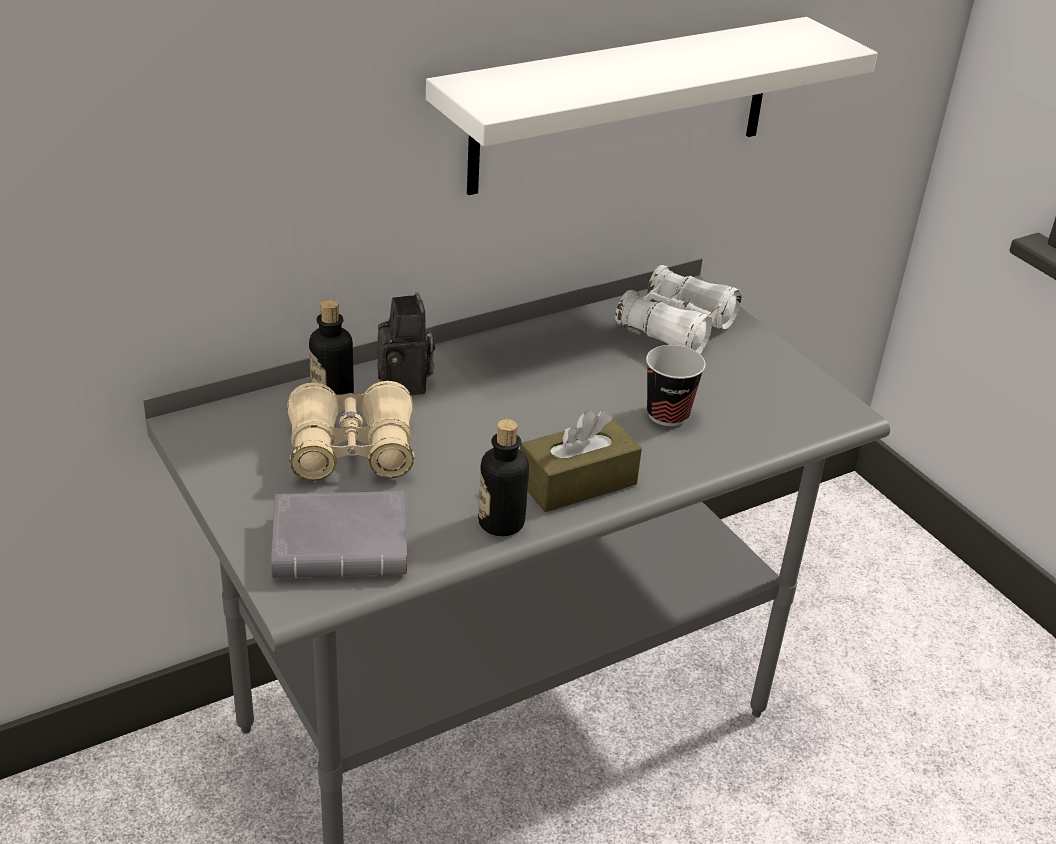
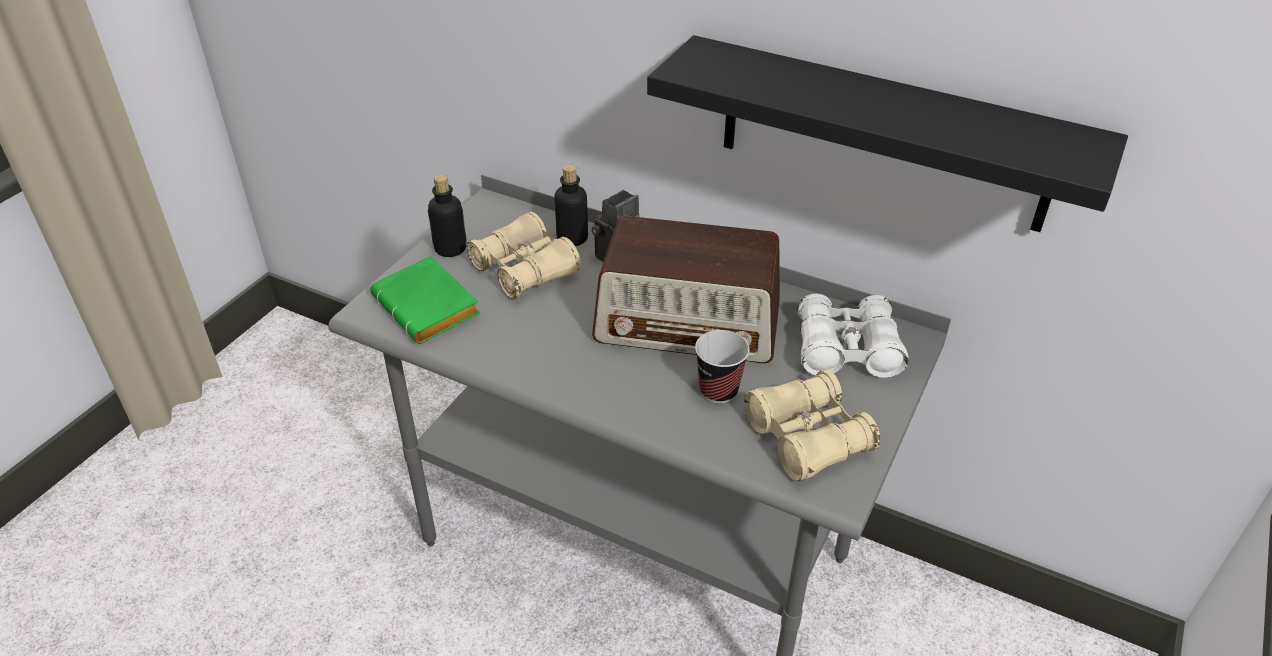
camera: 60 degrees right, 5 degrees up
grey book [271,491,407,578] -> green book [370,256,480,344]
white shelf [426,17,878,195] -> black shelf [647,35,1128,232]
bottle [478,419,529,536] -> bottle moved to [428,174,467,257]
brown tissue box [520,410,642,512] -> none
none -> radio [592,216,780,363]
none -> beige binoculars [744,369,880,481]

